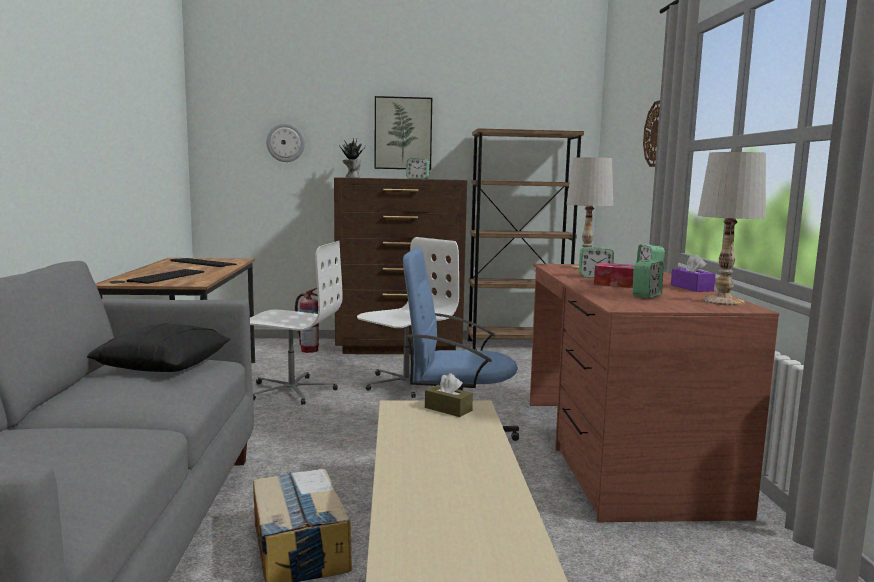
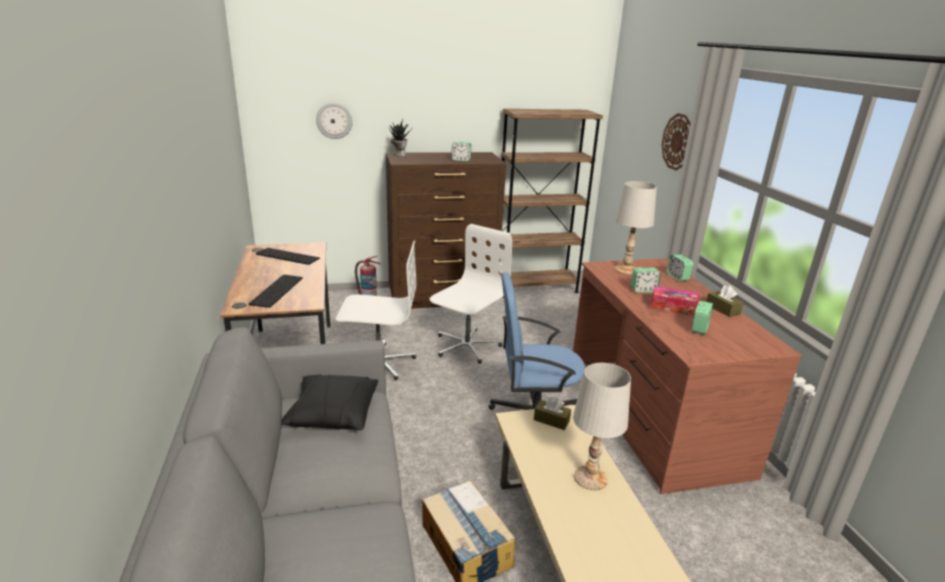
camera: 10 degrees left, 15 degrees up
picture [374,96,432,170] -> none
purple tissue box [671,254,716,292] -> brown tissue box [706,285,744,317]
white table lamp [698,152,766,306] -> white table lamp moved to [573,363,631,490]

